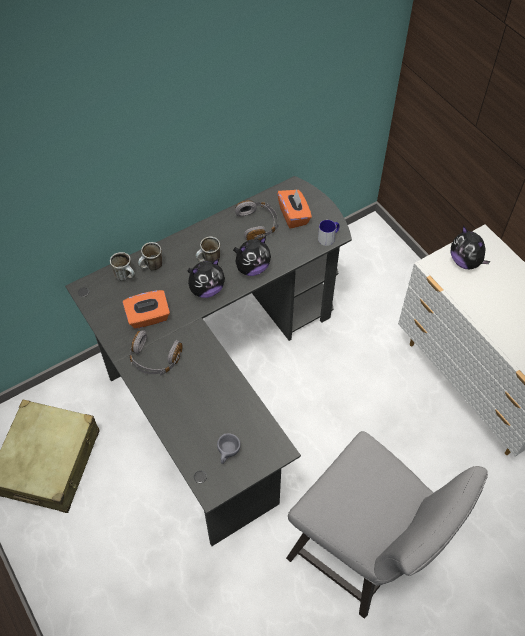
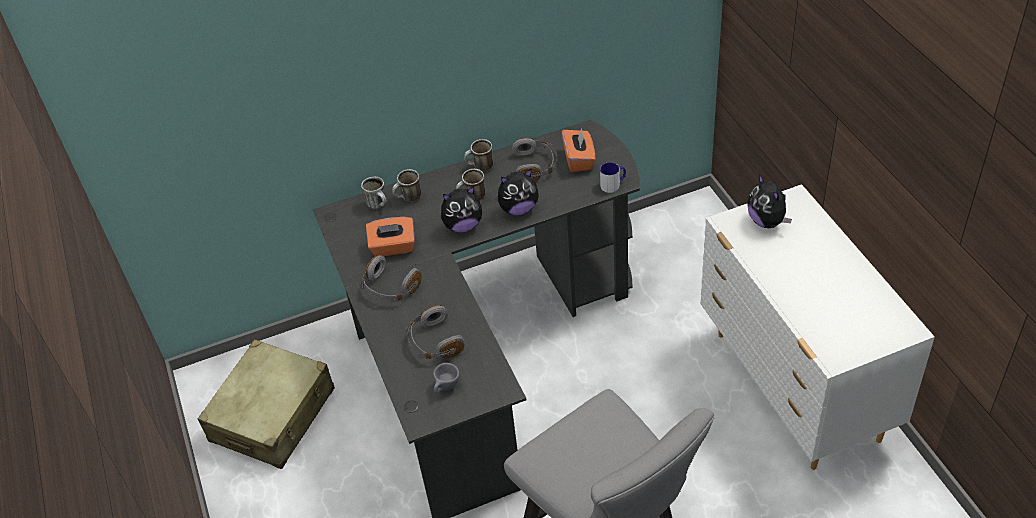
camera: 15 degrees right, 10 degrees down
none -> grey headphones [406,305,464,359]
none -> mug [464,139,493,172]

